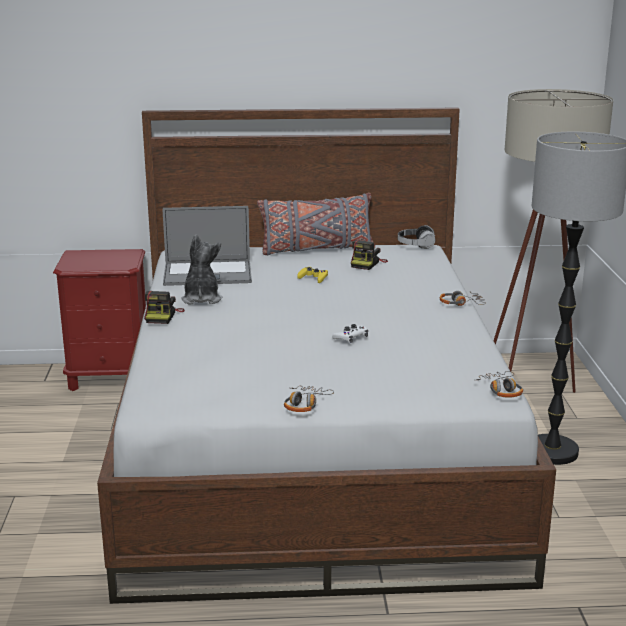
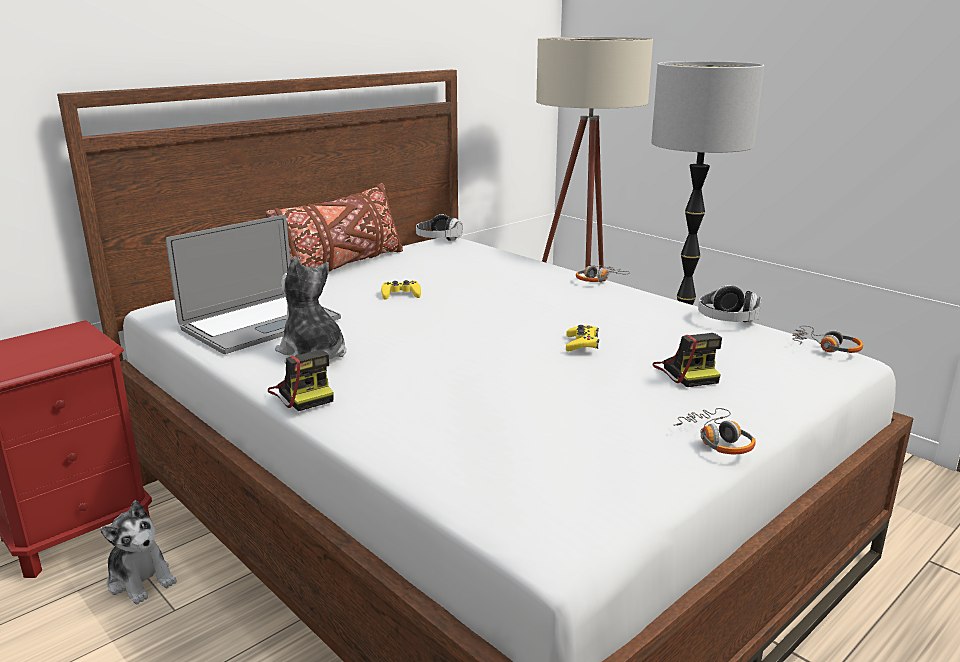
camera: 40 degrees left, 0 degrees up
grey pillow [257,193,375,255] -> brown pillow [266,183,403,271]
white game controller [332,324,368,343] -> yellow game controller [566,325,599,351]
camera [351,240,388,270] -> camera moved to [652,333,722,387]
none -> plush toy [101,500,177,604]
none -> headphones [698,285,762,322]

